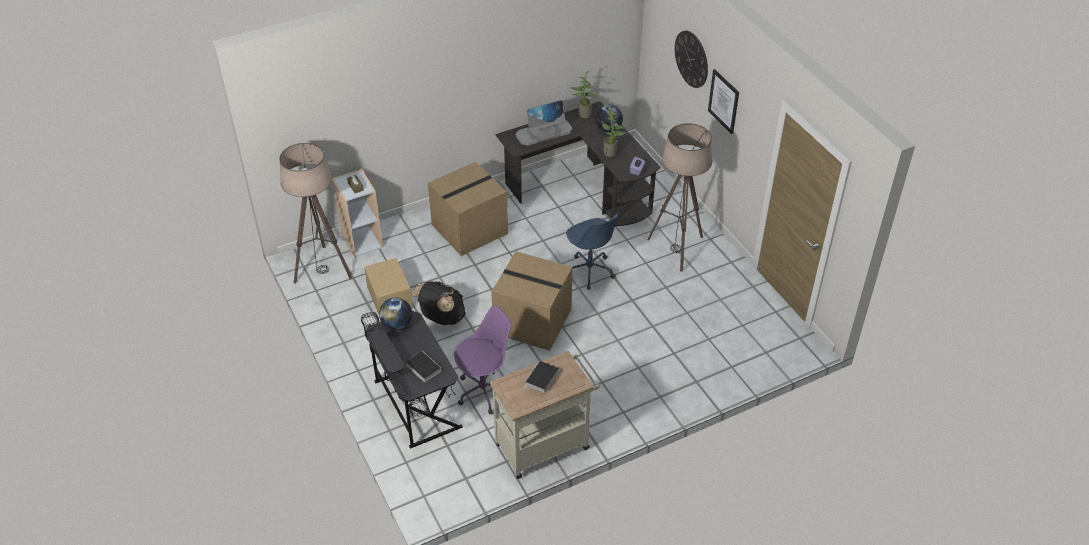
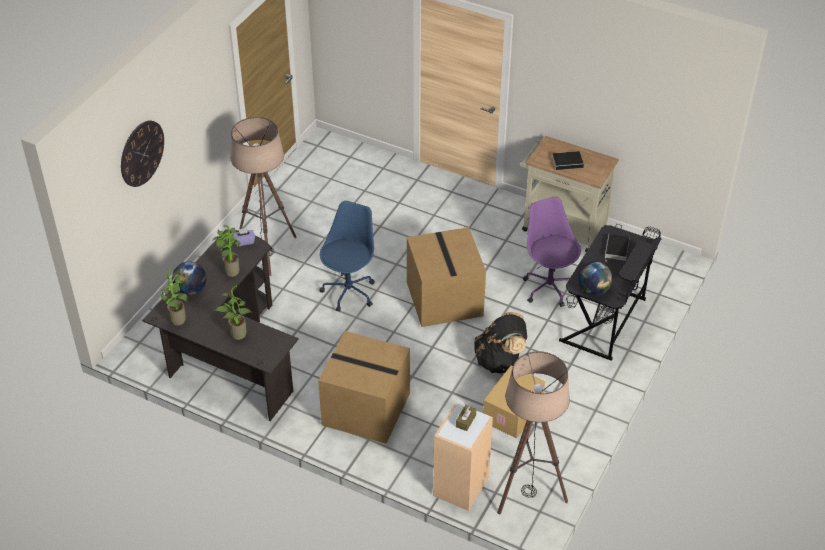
camera: 125 degrees left, 0 degrees up
purple office chair [454,306,511,414] -> purple office chair turned 45 degrees clockwise [523,197,581,307]
monitor [516,100,572,146] -> potted plant [213,285,252,340]
picture [708,69,739,134] -> none

